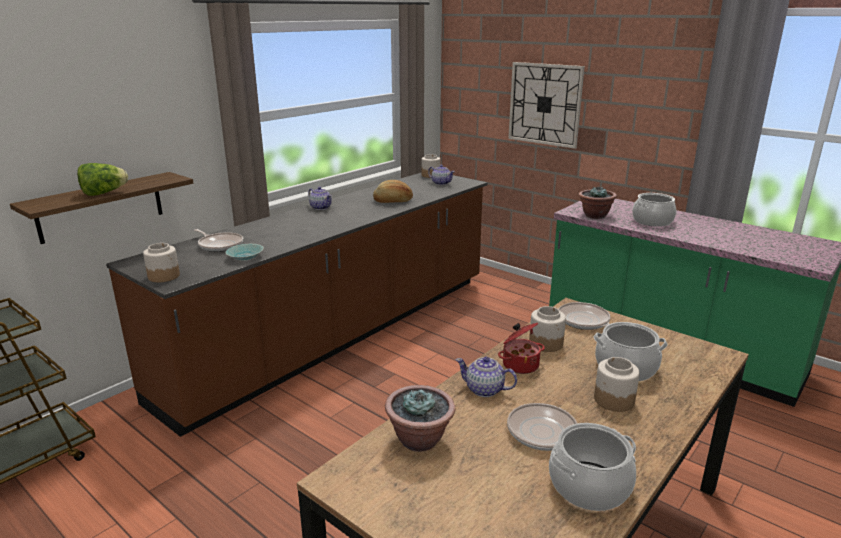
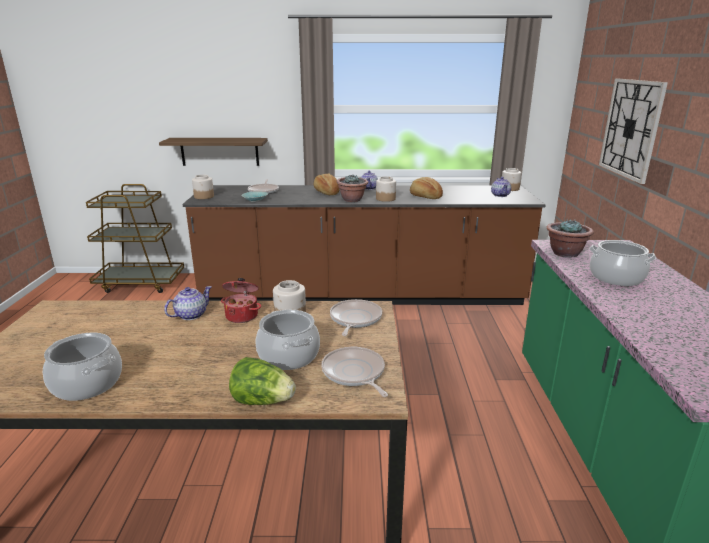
camera: 50 degrees right, 0 degrees up
lettuce [77,163,128,196] -> lettuce moved to [229,357,296,405]
potted plant [385,385,455,452] -> potted plant moved to [337,174,368,202]
teapot [455,357,517,397] -> teapot turned 60 degrees clockwise [164,286,211,320]
frying pan [507,403,617,451] -> frying pan moved to [321,347,388,397]
jar [594,357,640,412] -> jar moved to [376,176,396,202]
none -> bread [313,174,340,195]

